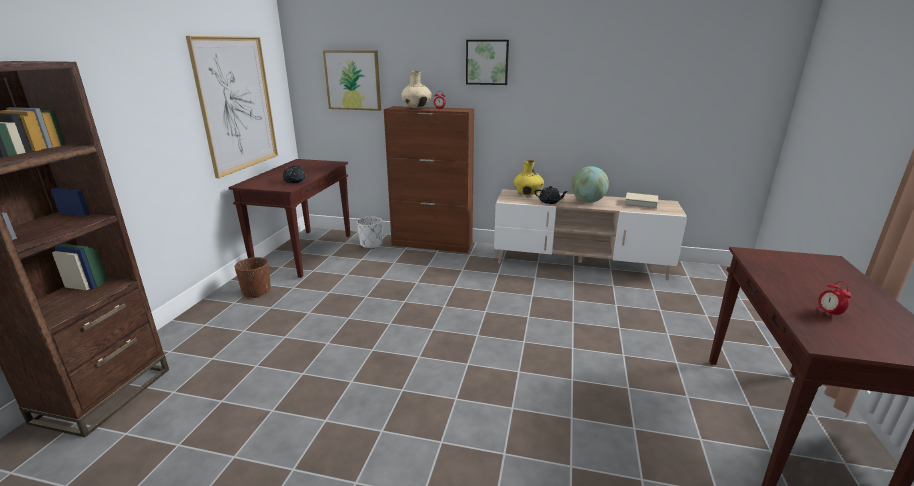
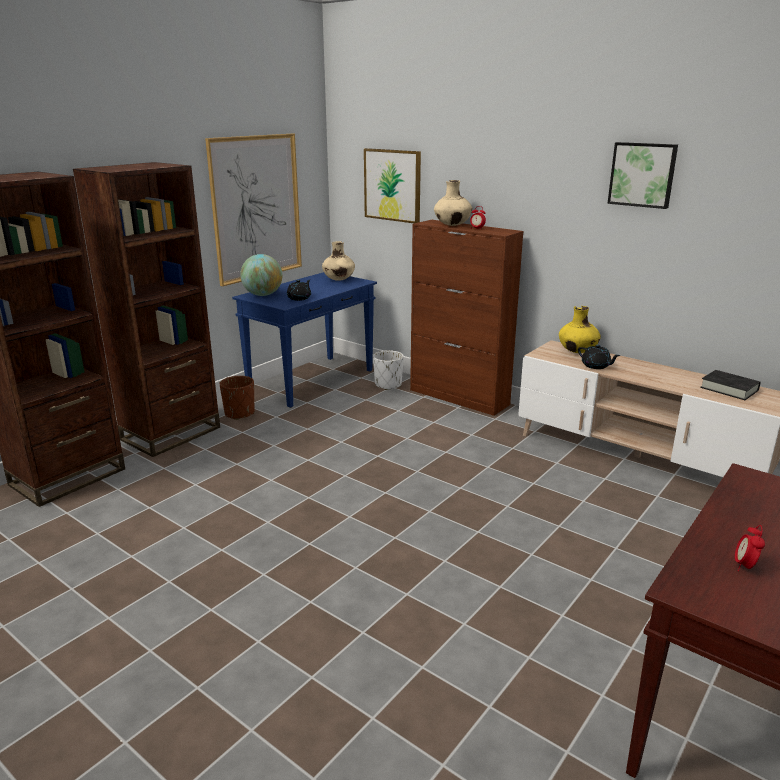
camera: 25 degrees right, 0 degrees up
brown console table [228,159,350,278] -> blue console table [232,272,377,408]
picture [466,40,509,85] -> picture moved to [607,142,678,209]
globe [571,166,609,203] -> globe moved to [240,254,282,296]
beige book [625,193,658,209] -> black book [700,370,761,400]
none -> brown bookcase [73,162,220,457]
none -> beige vase [322,241,355,281]

